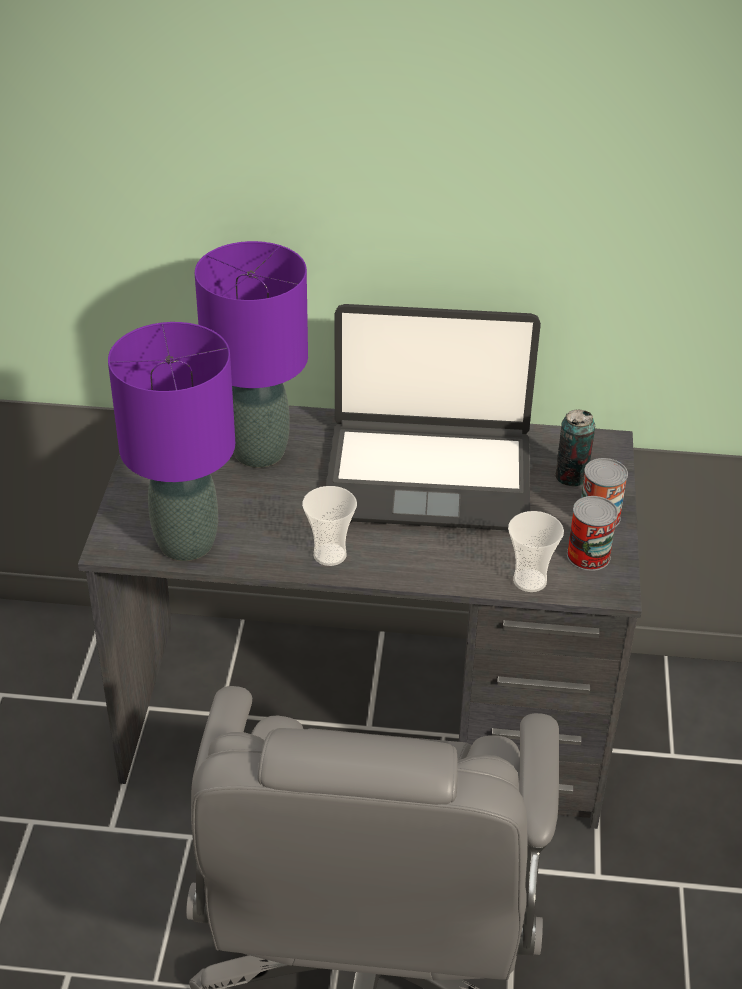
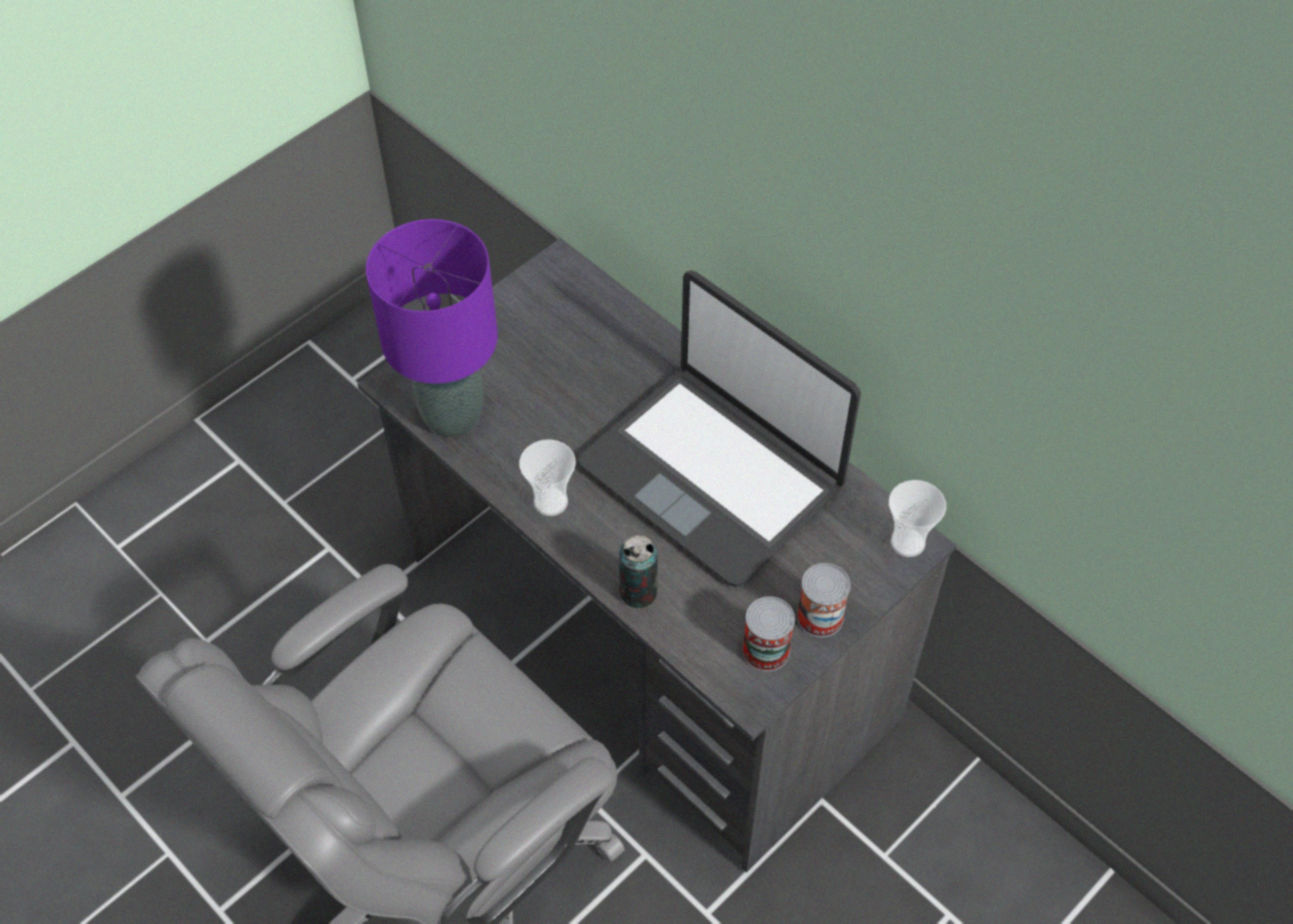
camera: 40 degrees right, 15 degrees up
purple table lamp [195,241,308,468] -> none
cup [508,511,564,592] -> cup moved to [889,480,946,557]
can [554,410,595,487] -> can moved to [619,535,658,609]

